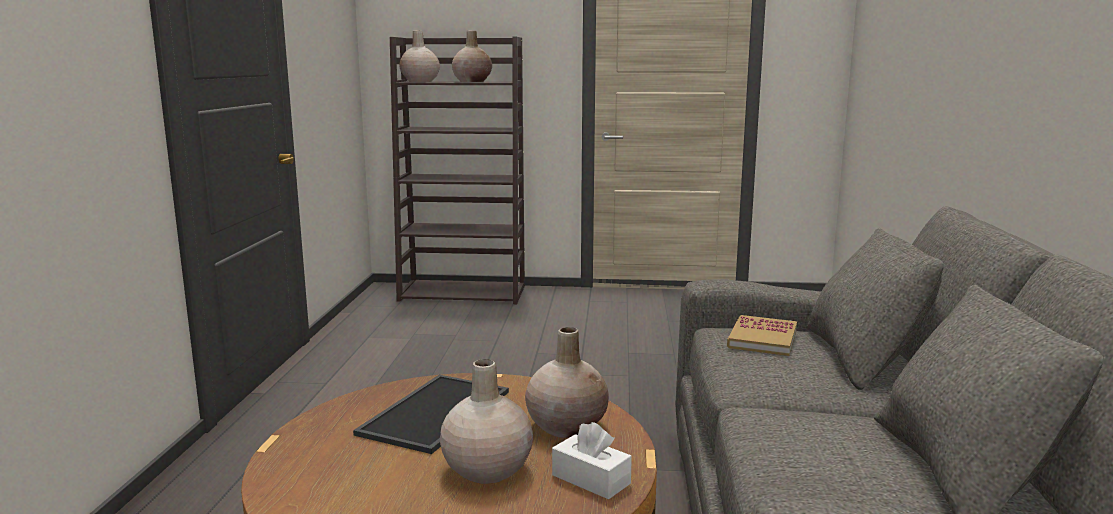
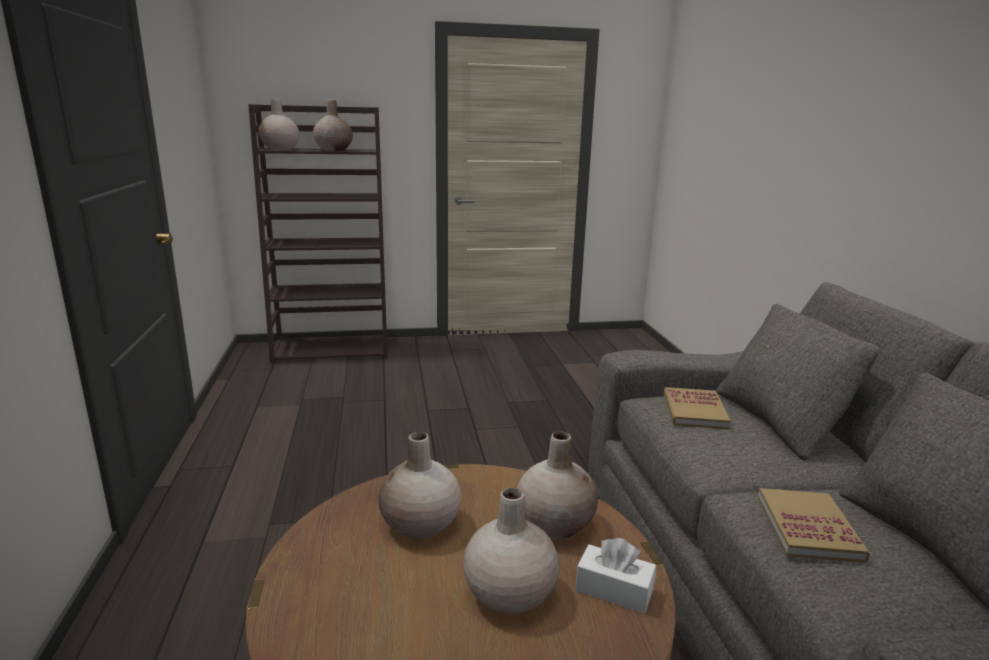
camera: 15 degrees left, 5 degrees up
tray [353,375,509,454] -> beige vase [378,432,461,540]
none -> book [758,488,870,563]

